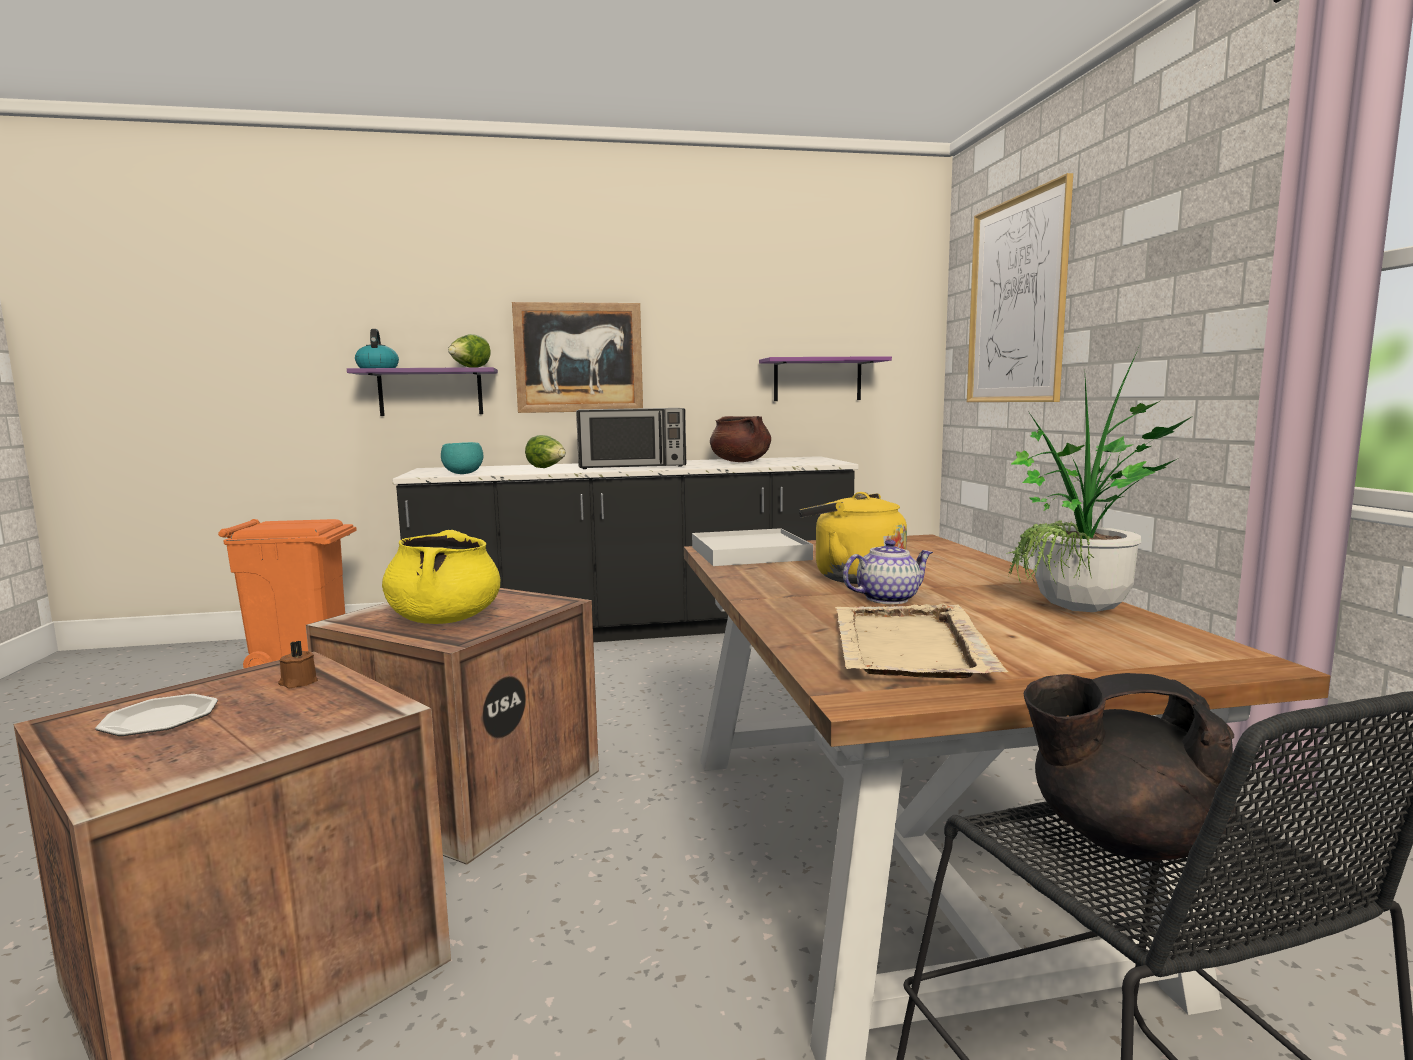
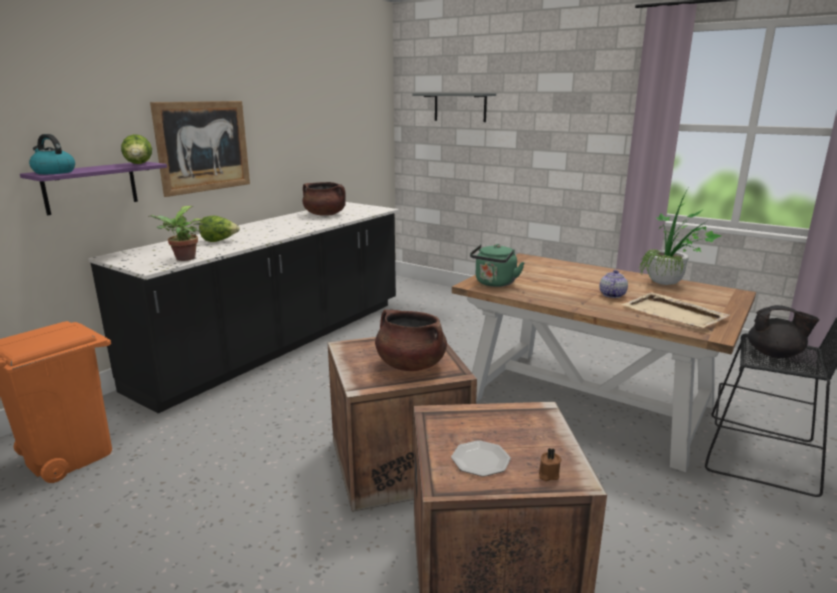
camera: 45 degrees left, 10 degrees up
brown candle [278,641,318,688] -> brown candle moved to [539,448,562,481]
yellow cooking pot [382,530,500,624] -> brown cooking pot [375,309,447,371]
turquoise bowl [441,442,483,474] -> potted plant [148,206,203,261]
microwave [576,408,686,469] -> none
white tray [692,528,813,566] -> green kettle [470,244,525,287]
purple shelf [759,356,892,401] -> none
yellow kettle [799,492,907,584] -> none
picture [967,173,1073,402] -> grey shelf [412,93,496,122]
black teapot [1024,673,1236,861] -> black teapot turned 120 degrees counterclockwise [748,305,820,358]

